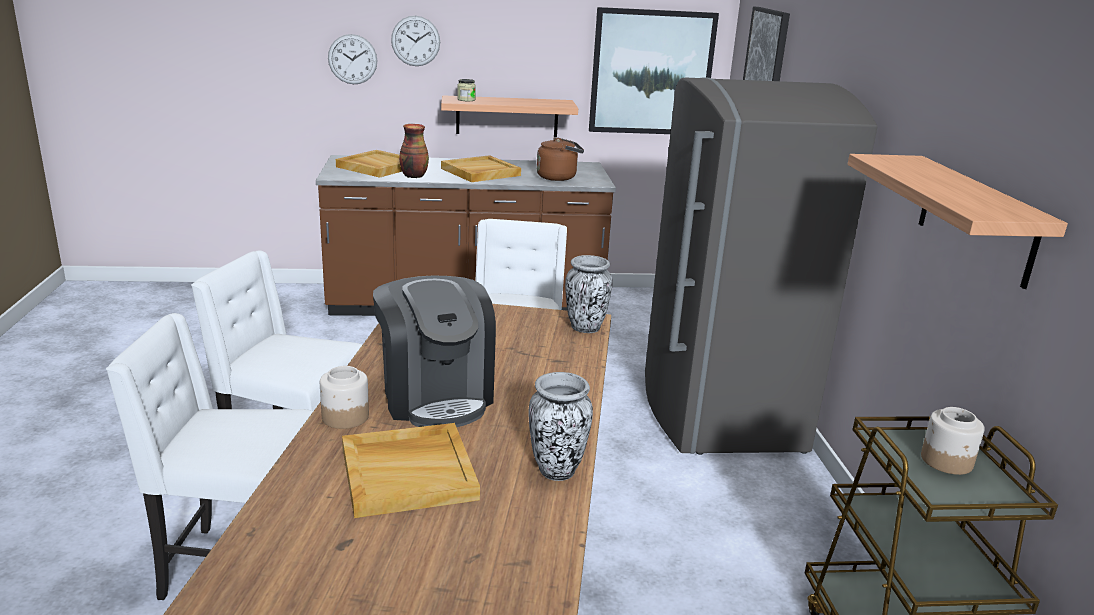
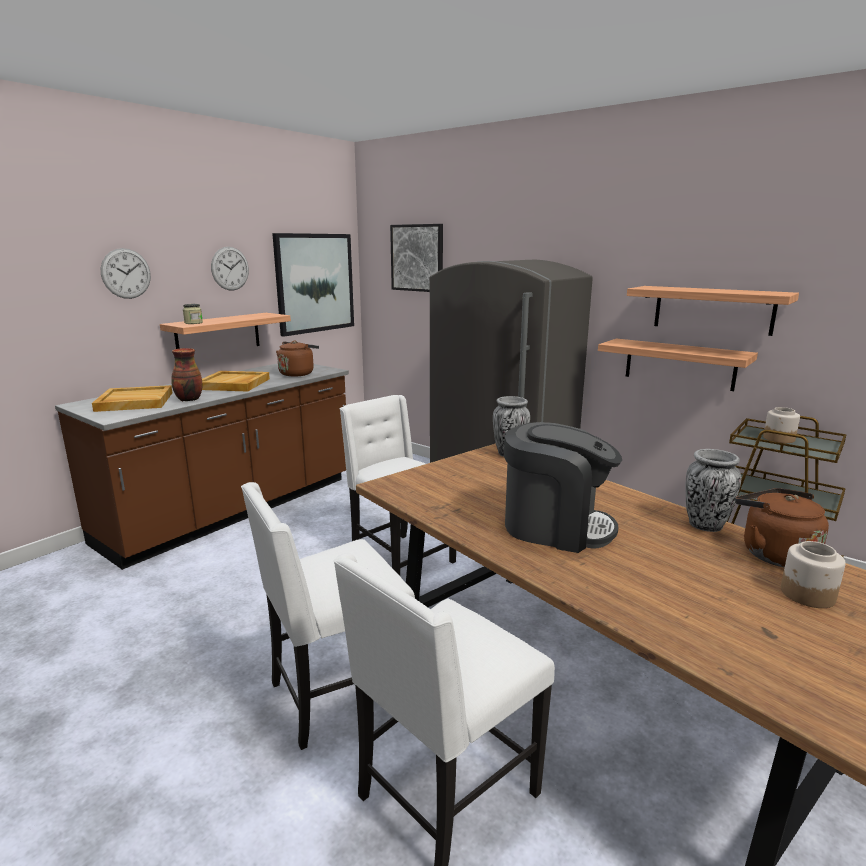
camera: 45 degrees left, 5 degrees down
jar [320,366,369,429] -> jar moved to [781,541,846,608]
wall clock [328,34,378,84] -> wall clock moved to [211,247,249,291]
beige tray [342,423,480,518] -> none
none -> shelf [598,339,758,391]
none -> brown kettle [735,488,829,568]

